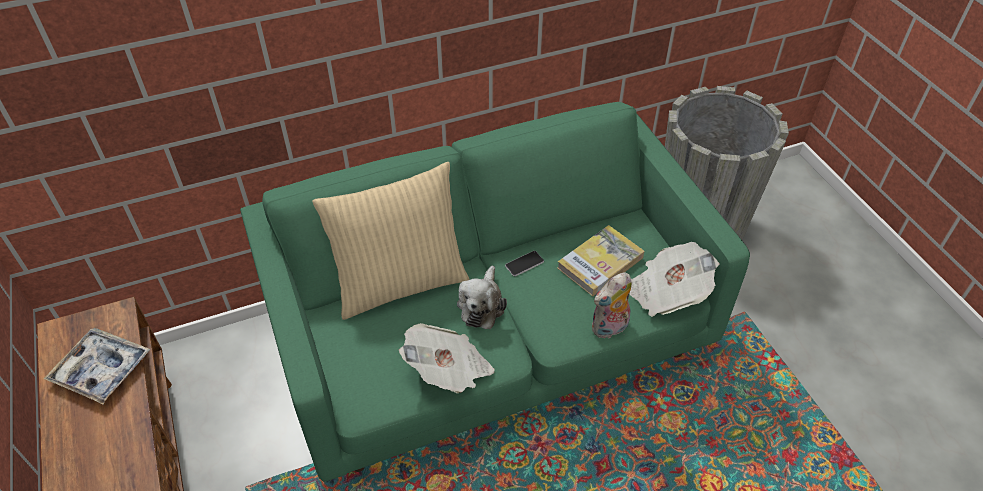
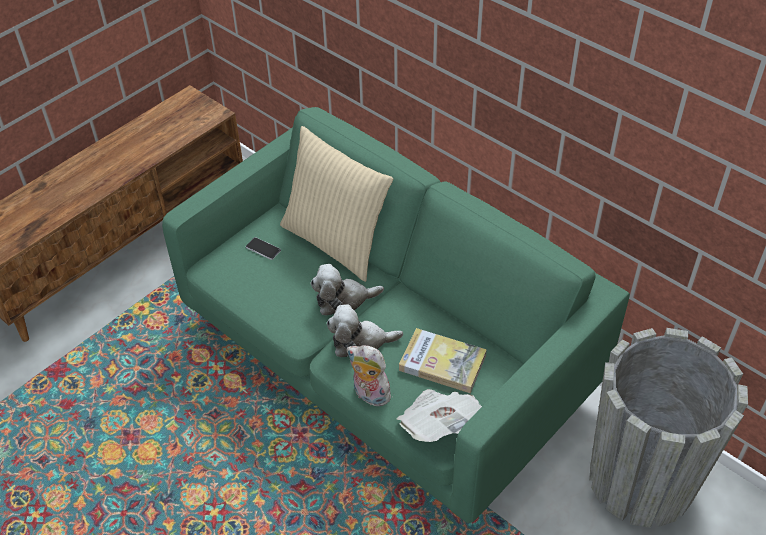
camera: 65 degrees right, 0 degrees up
tray [44,328,150,404] -> none
newspaper [399,323,494,393] -> none
phone [505,251,544,276] -> phone moved to [246,237,281,260]
none -> plush toy [327,304,403,357]

